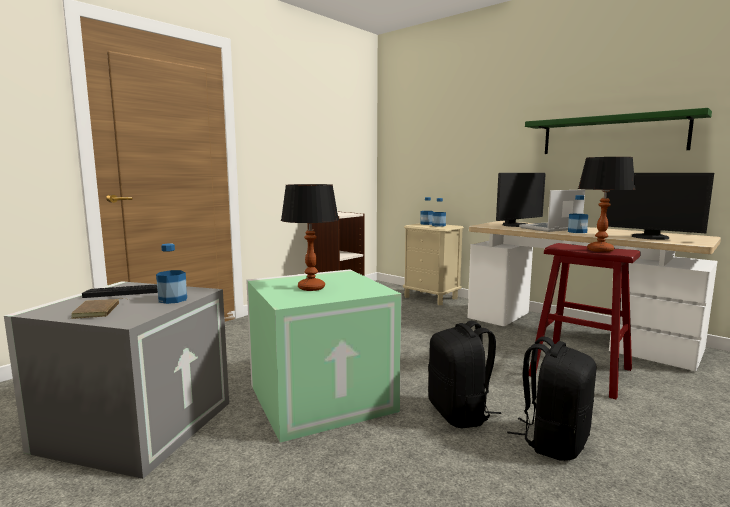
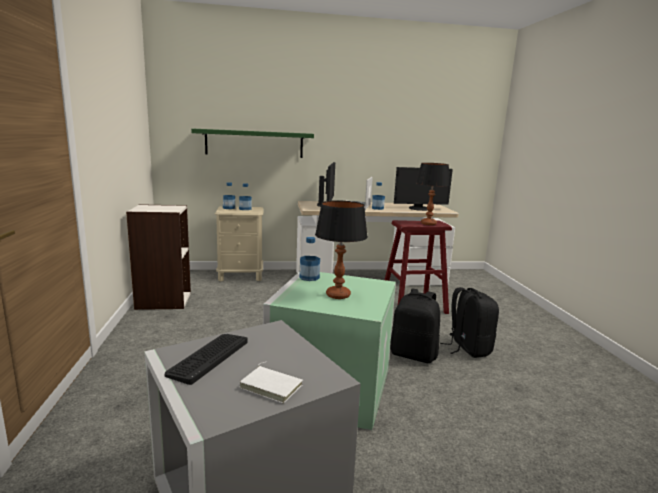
camera: 50 degrees left, 5 degrees up
brown book [71,298,129,319] -> white book [239,362,303,404]
bottle [156,243,187,304] -> bottle moved to [299,237,320,281]
green shelf [525,108,712,154] -> green shelf moved to [191,129,314,158]

